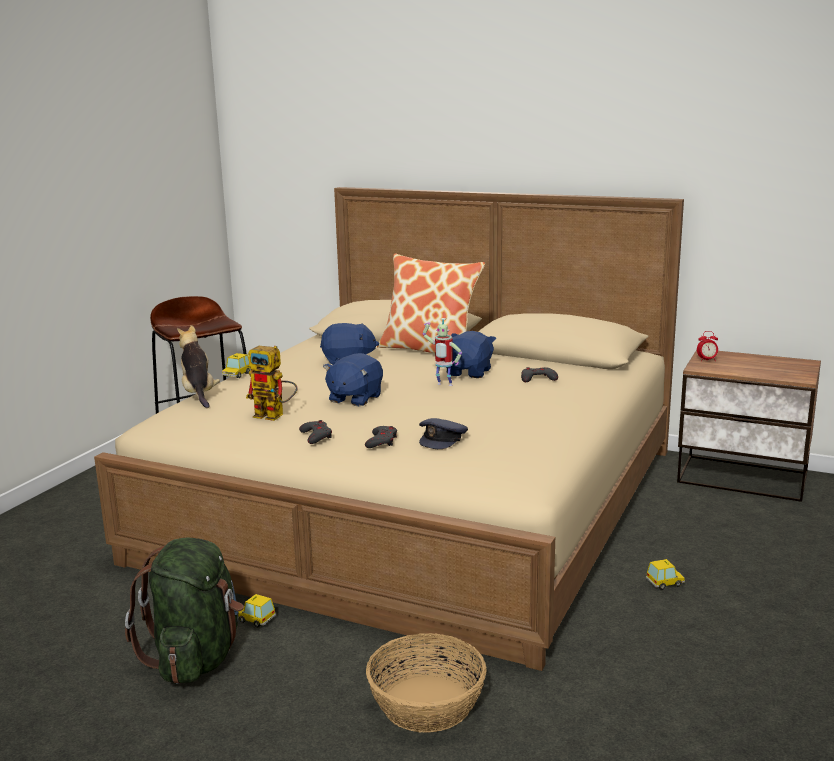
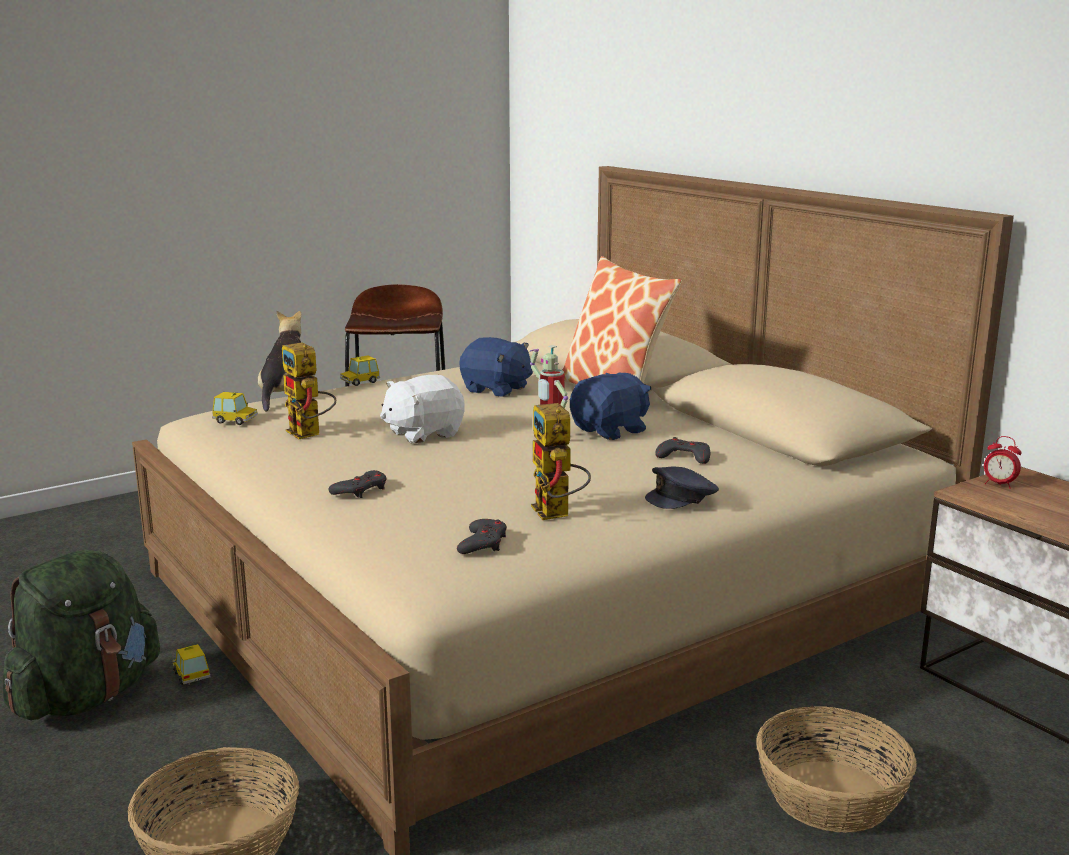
camera: 30 degrees right, 0 degrees up
grey game controller [299,420,332,444] -> grey game controller moved to [457,519,507,554]
blue plush toy [323,353,383,407] -> white plush toy [380,375,465,444]
grey cap [419,418,468,449] -> grey cap moved to [645,466,719,509]
toy car [646,559,685,590] -> toy car moved to [212,392,258,425]
none -> toy robot [531,403,591,520]
none -> basket [756,706,917,833]

